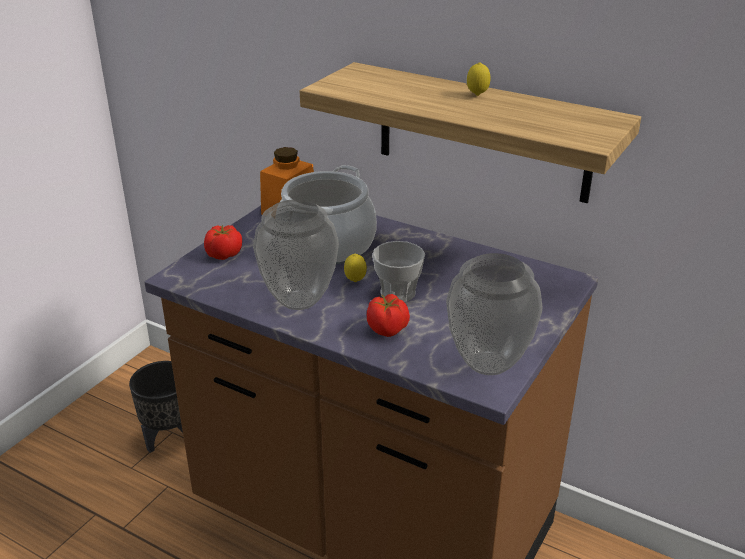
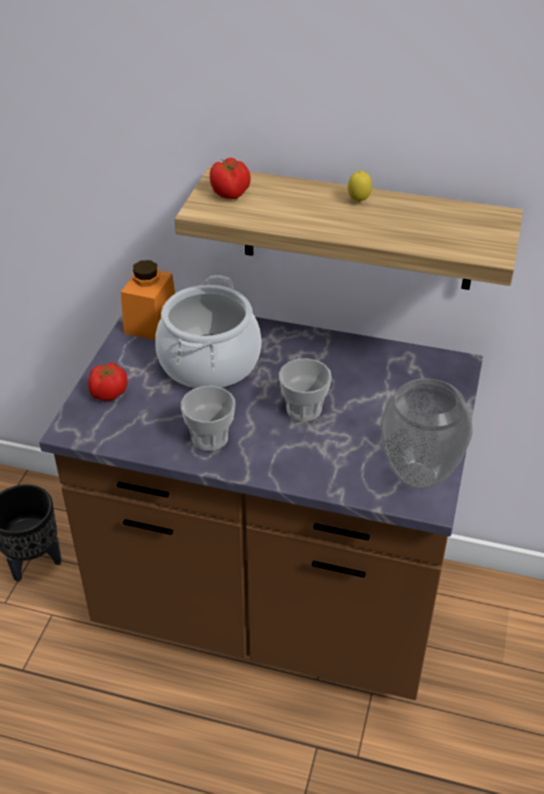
camera: 15 degrees left, 10 degrees up
vase [253,199,339,310] -> cup [181,386,235,451]
lemon [344,254,367,282] -> none
tomato [367,294,410,337] -> tomato moved to [210,158,251,199]

